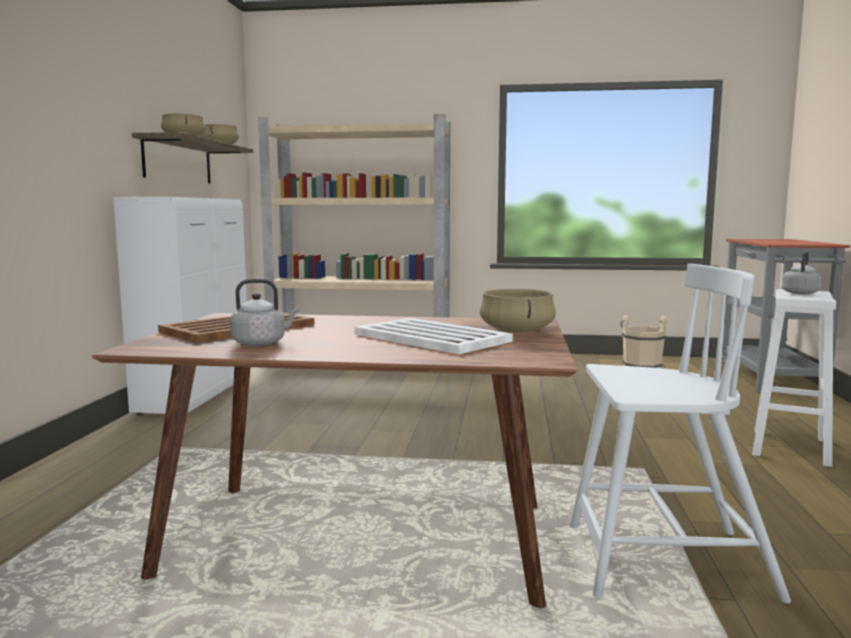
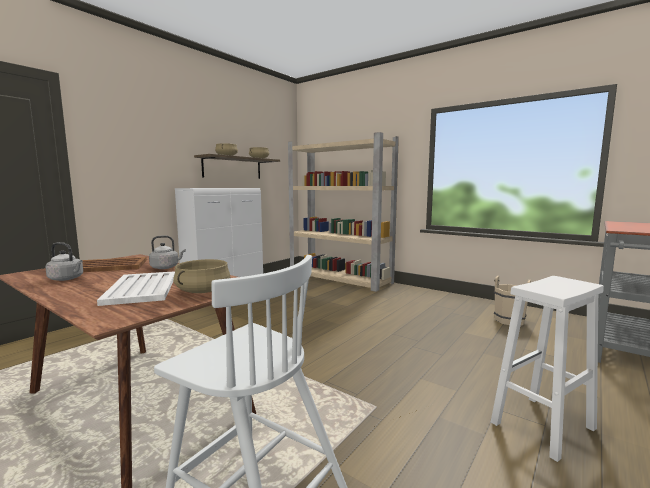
camera: 30 degrees right, 0 degrees up
grey kettle [782,251,821,294] -> grey kettle moved to [149,236,186,269]

